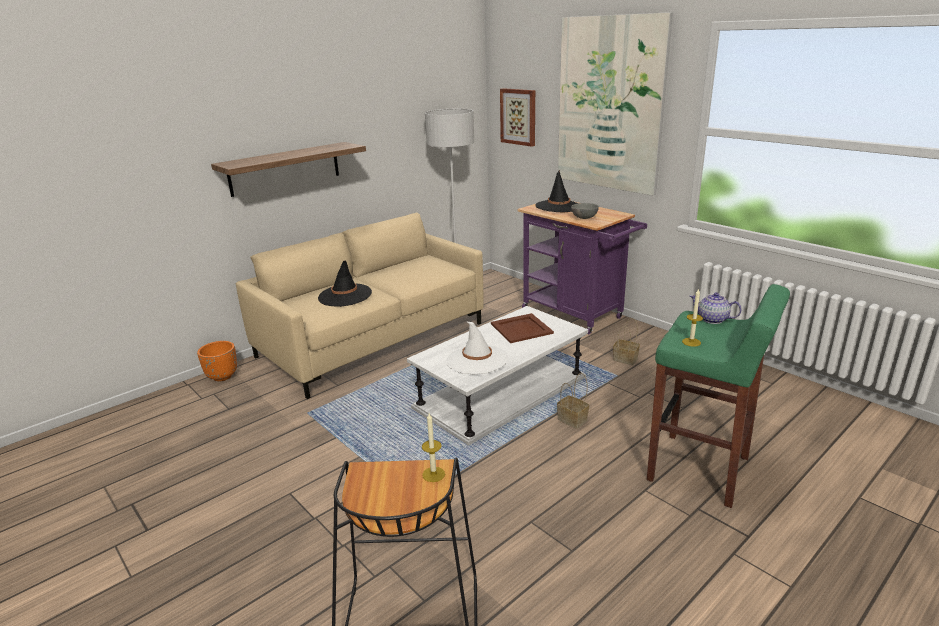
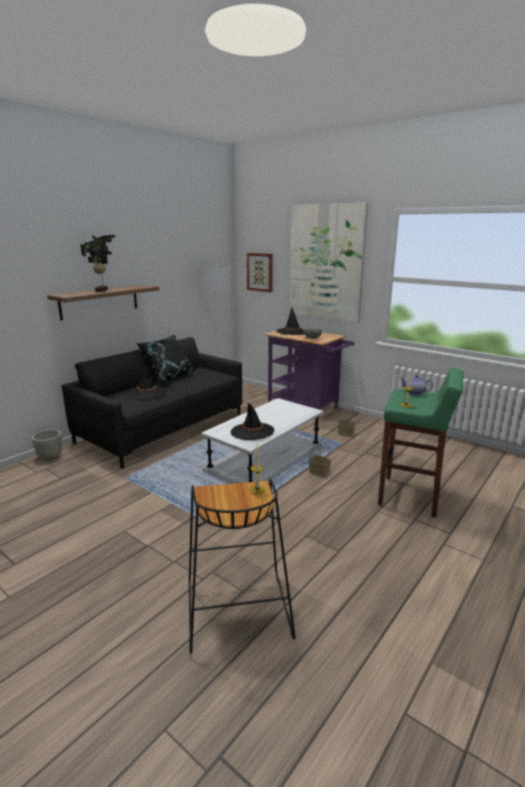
camera: 10 degrees left, 5 degrees down
orange planter [197,341,237,381] -> grey planter [32,430,62,461]
beige sofa [236,213,483,399] -> black sofa [61,337,242,469]
white hat [446,322,508,374] -> black hat [230,403,274,440]
brown tray [491,313,554,343] -> none
none -> potted plant [81,235,115,292]
none -> black pillow [136,335,195,383]

